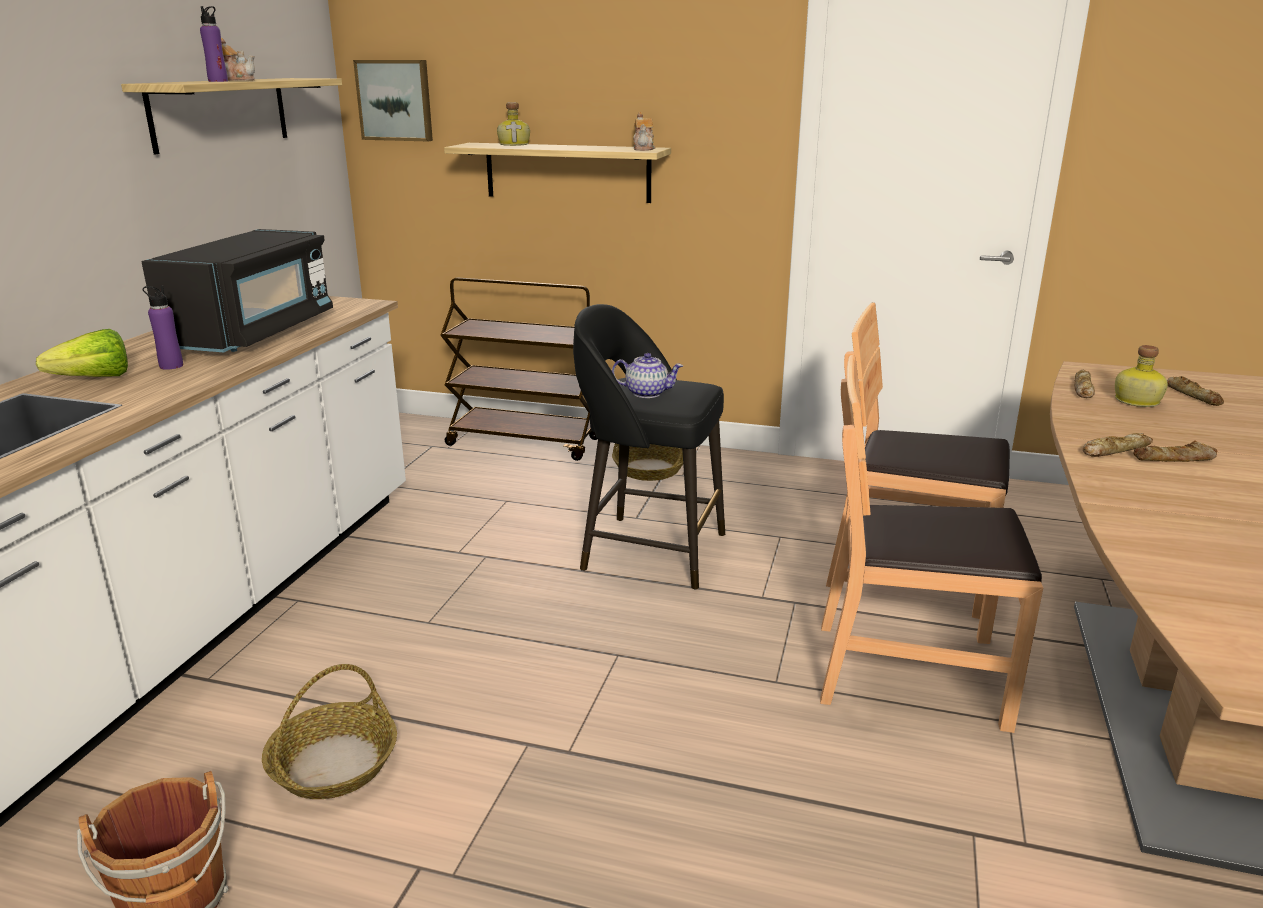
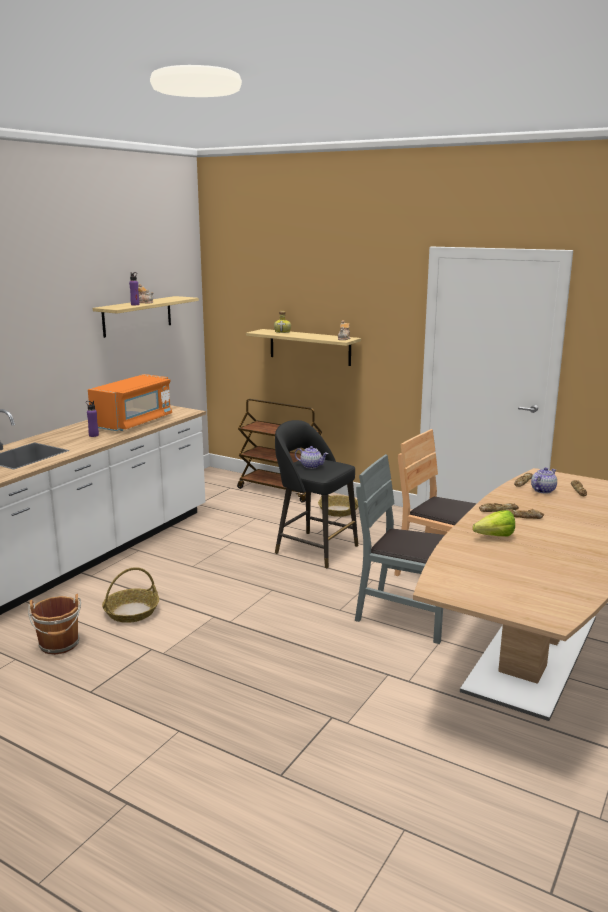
camera: 15 degrees right, 5 degrees down
lettuce [36,329,128,377] -> lettuce moved to [473,510,515,536]
black microwave [142,229,333,353] -> orange microwave [88,374,172,431]
picture [353,60,433,141] -> none
brown chair [820,355,1043,733] -> grey chair [355,454,445,644]
bottle [1115,345,1168,407] -> teapot [531,467,557,494]

